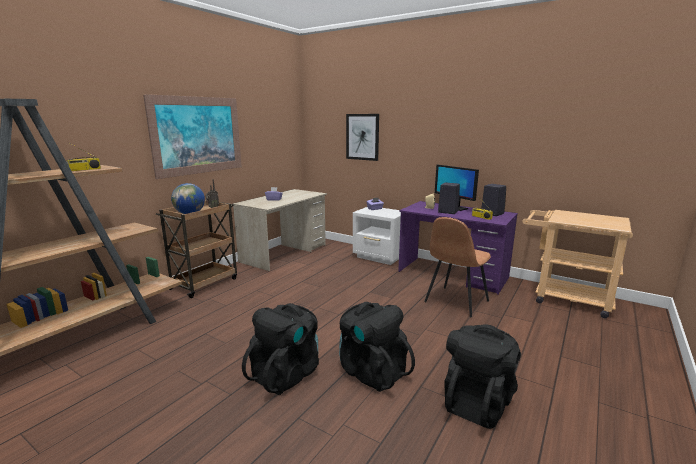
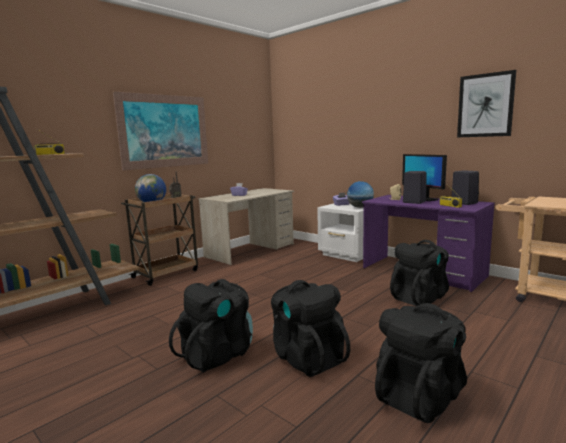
camera: 10 degrees right, 5 degrees down
picture [346,114,379,161] -> picture moved to [457,70,516,137]
brown chair [424,217,491,317] -> black backpack [390,240,449,306]
none -> globe [347,181,374,208]

